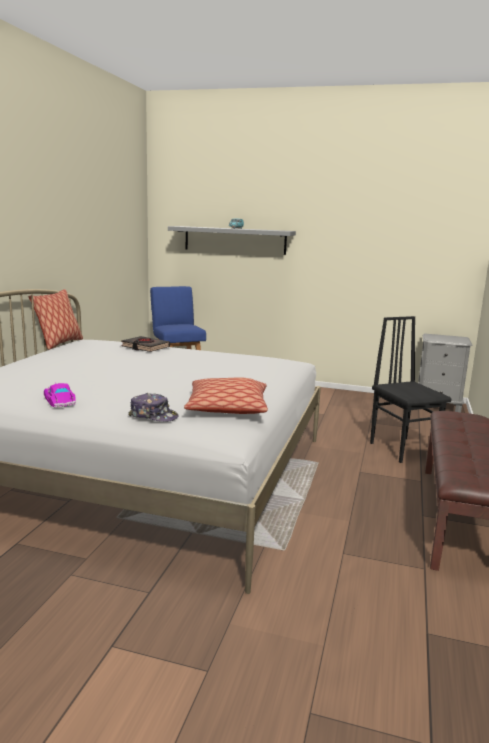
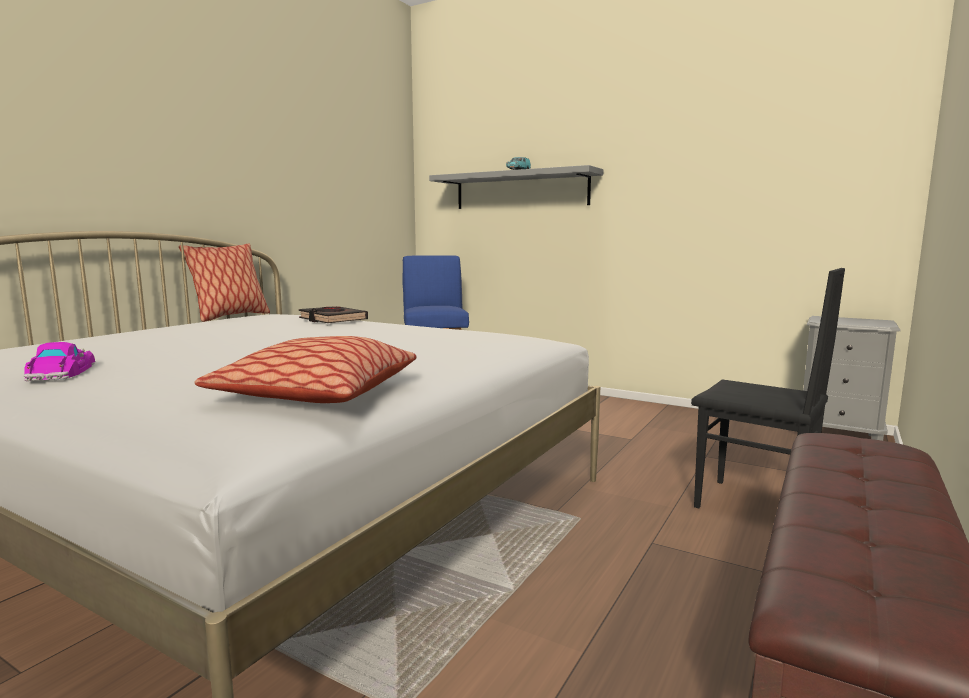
camera: 15 degrees right, 5 degrees down
cap [128,393,179,422] -> none
black chair [370,316,452,463] -> black chair turned 135 degrees clockwise [691,268,845,509]

